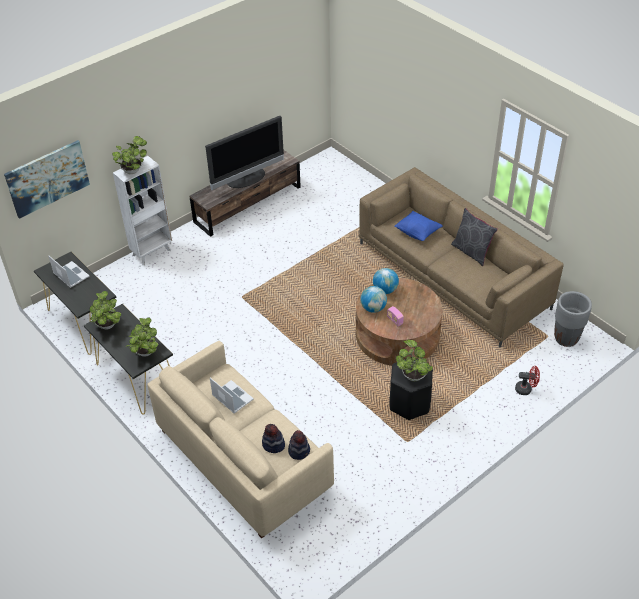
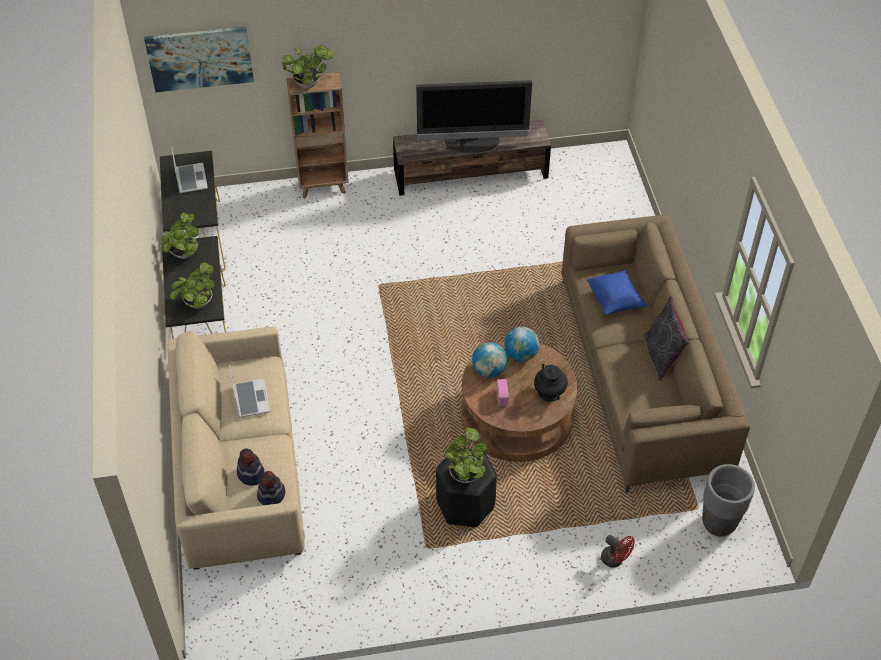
camera: 30 degrees right, 5 degrees up
white bookcase [113,156,172,265] -> brown bookcase [286,72,349,199]
none -> black vase [534,364,568,402]

